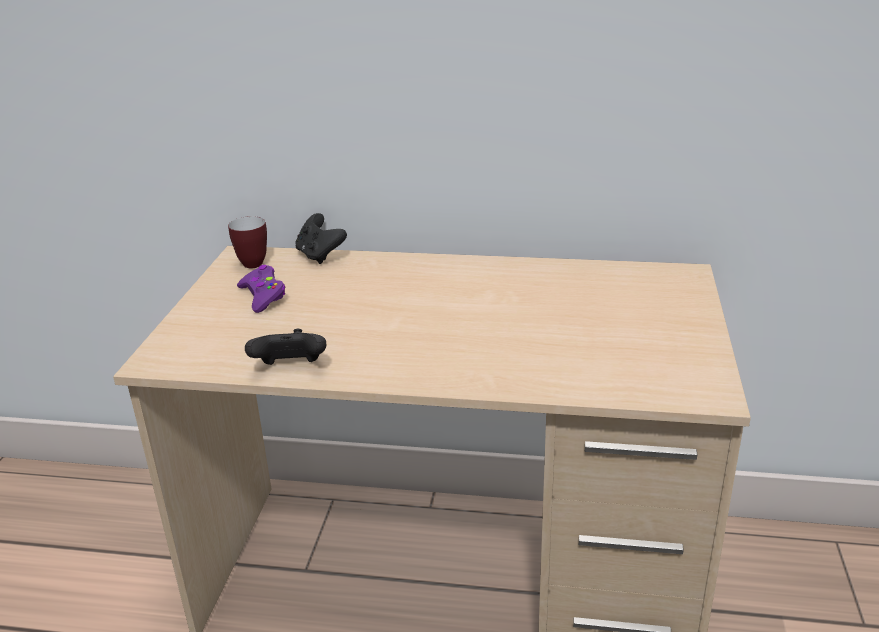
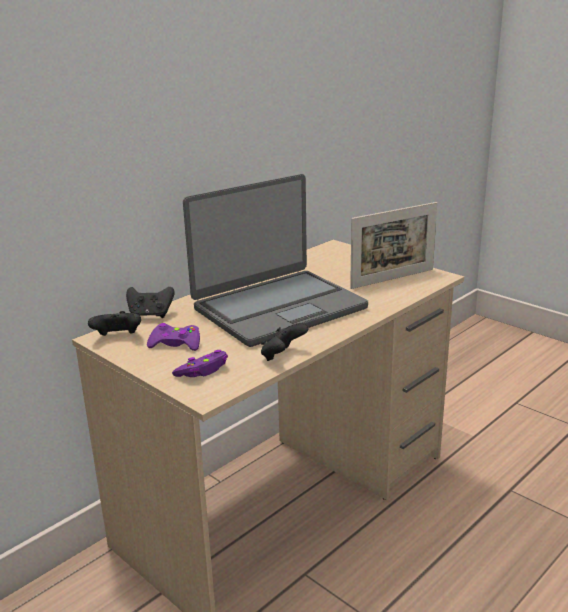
camera: 55 degrees left, 5 degrees down
mug [228,216,267,269] -> black game controller [88,311,141,336]
none -> purple game controller [172,350,228,377]
none -> laptop [183,174,368,347]
none -> picture frame [350,202,437,289]

